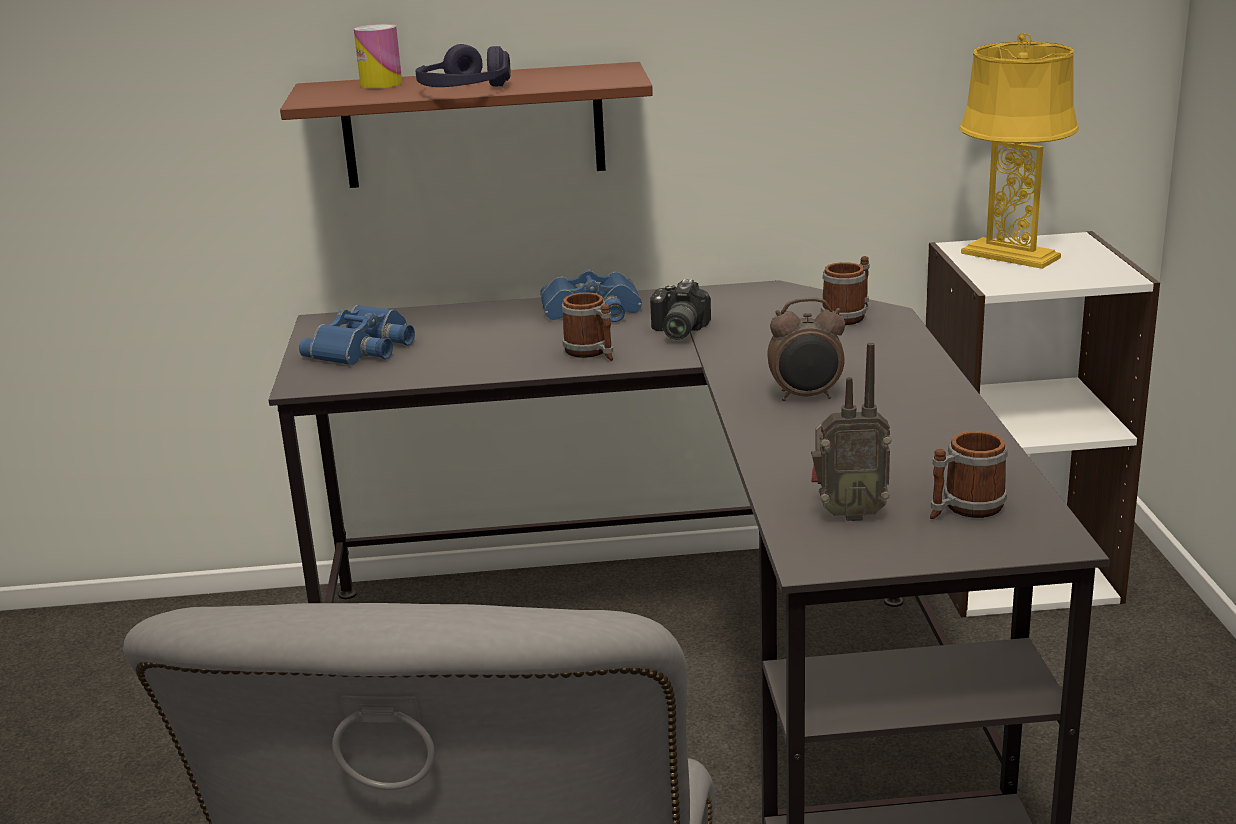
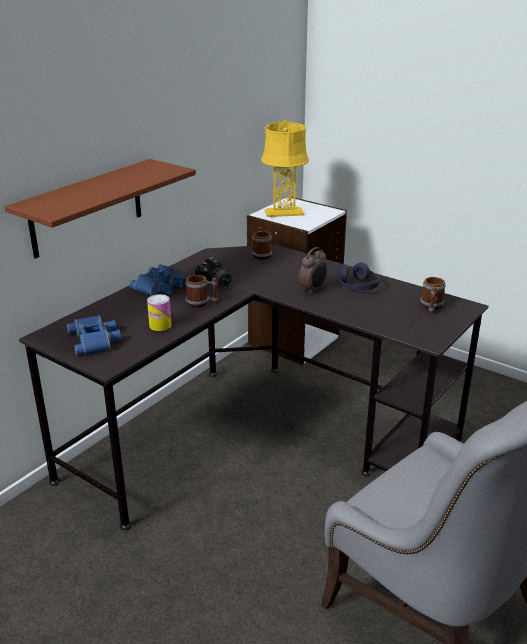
camera: 50 degrees left, 5 degrees up
can [354,24,402,89] -> can moved to [147,294,172,331]
purple headphones [416,44,511,87] -> purple headphones moved to [338,262,380,291]
radio [811,343,892,521] -> none

